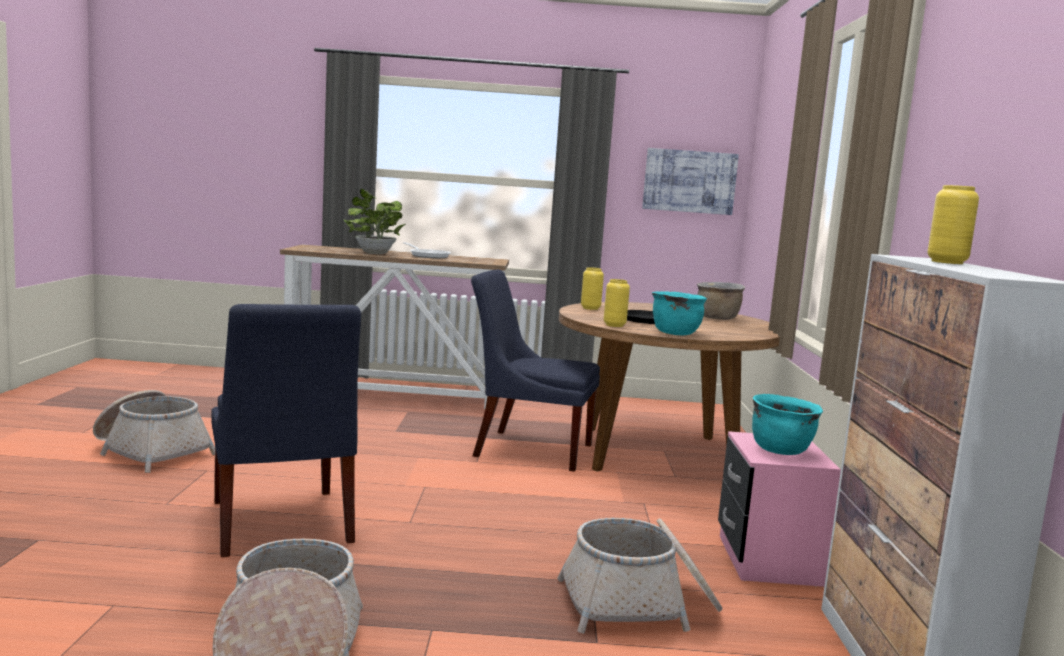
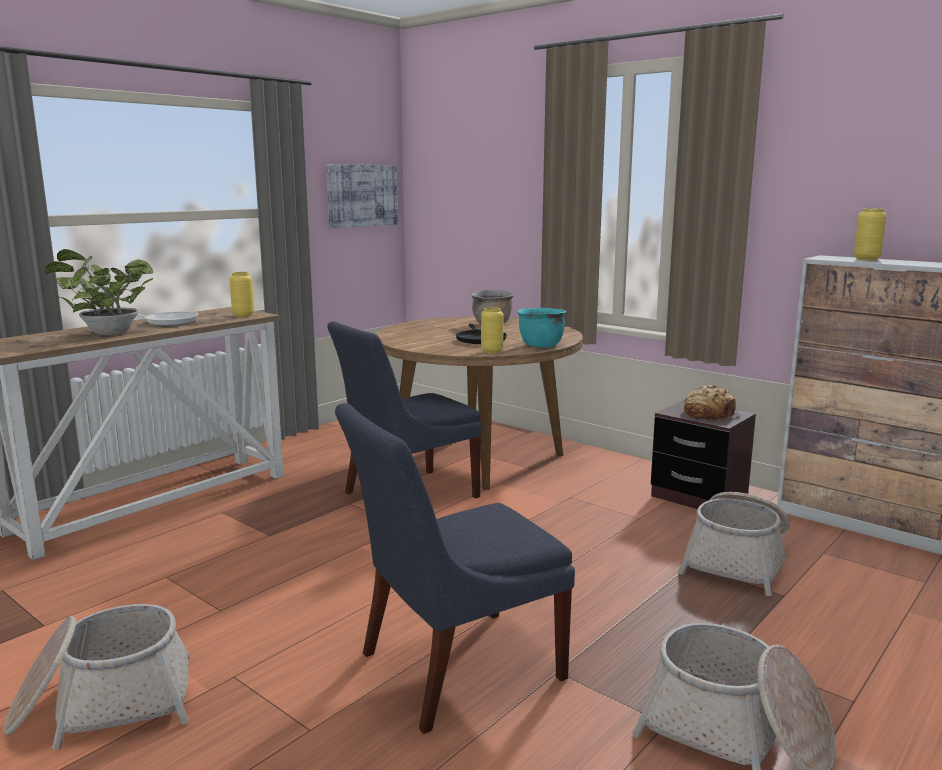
camera: 50 degrees left, 5 degrees up
blue chair [211,304,361,557] -> blue chair turned 135 degrees clockwise [335,403,575,734]
yellow vase [581,267,604,310] -> yellow vase moved to [229,272,254,317]
pink nightstand [718,431,841,587] -> brown nightstand [651,400,756,509]
turquoise cooking pot [752,394,823,455] -> bread [684,385,743,421]

